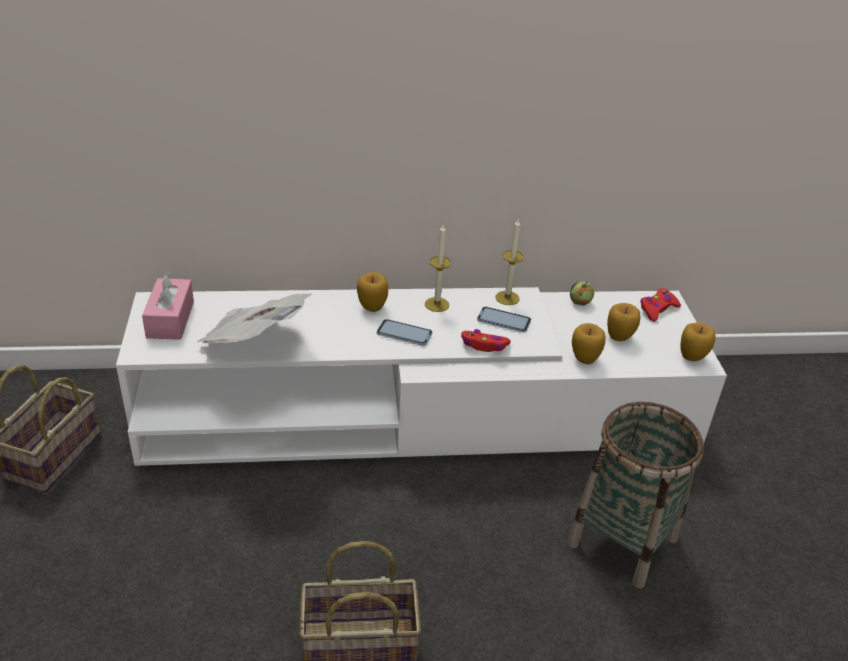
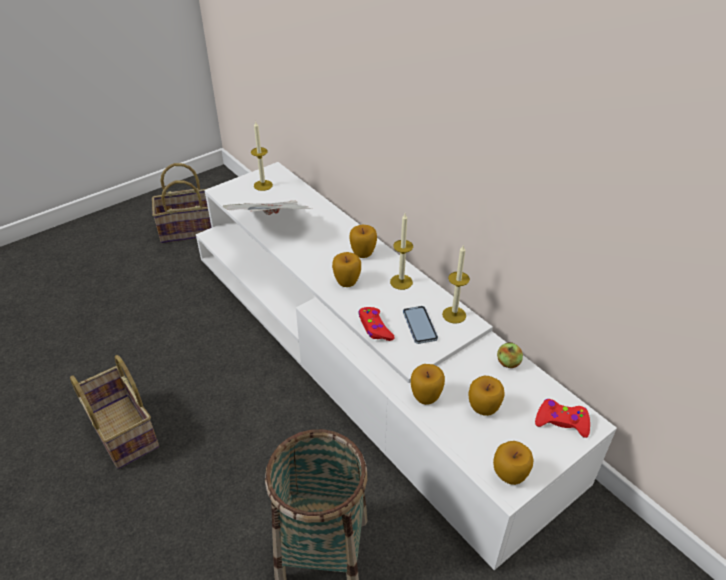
camera: 60 degrees right, 5 degrees up
pink tissue box [142,271,194,340] -> candle [251,122,273,191]
phone [377,319,433,346] -> apple [332,252,361,287]

